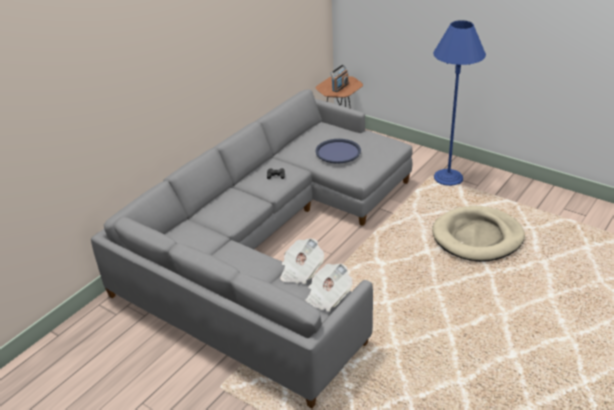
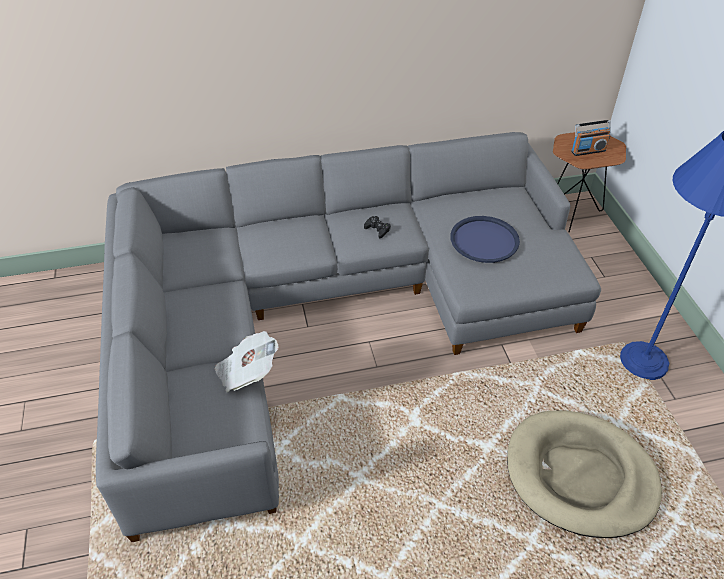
camera: 40 degrees right, 10 degrees up
newspaper [305,263,353,311] -> none

